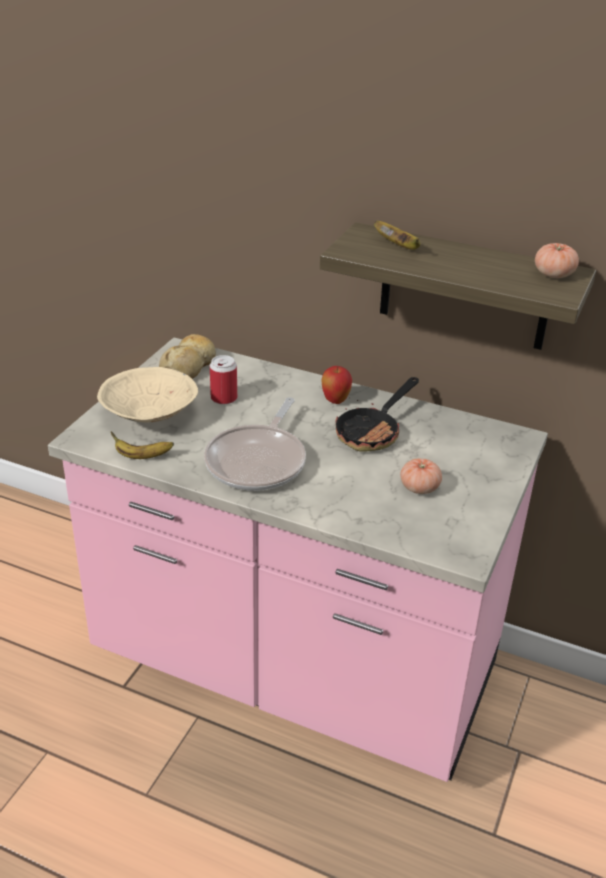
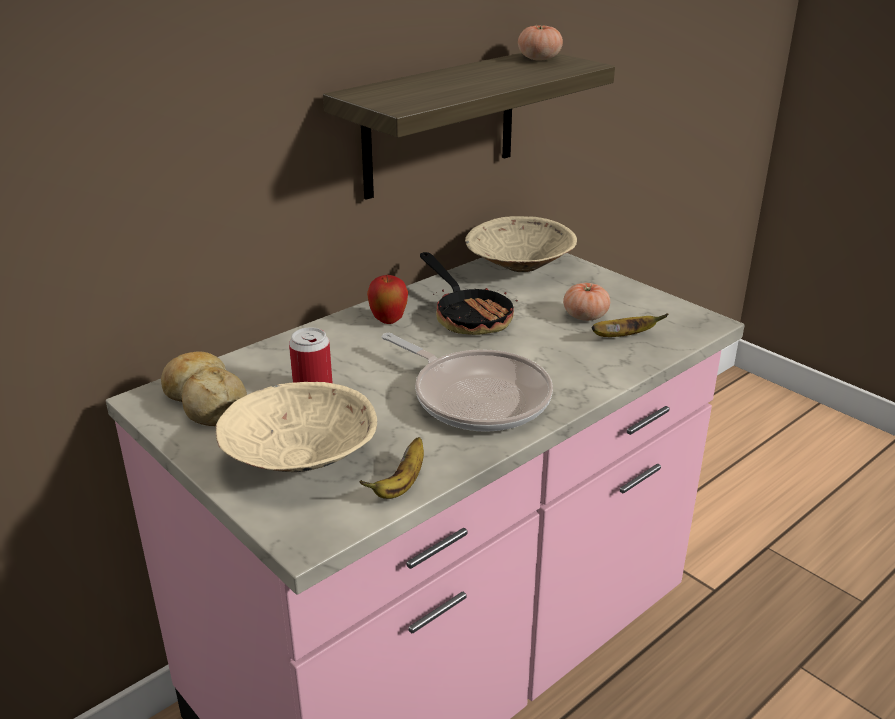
camera: 65 degrees left, 5 degrees down
banana [374,221,420,250] -> banana moved to [592,313,668,337]
none -> beige bowl [465,216,577,272]

